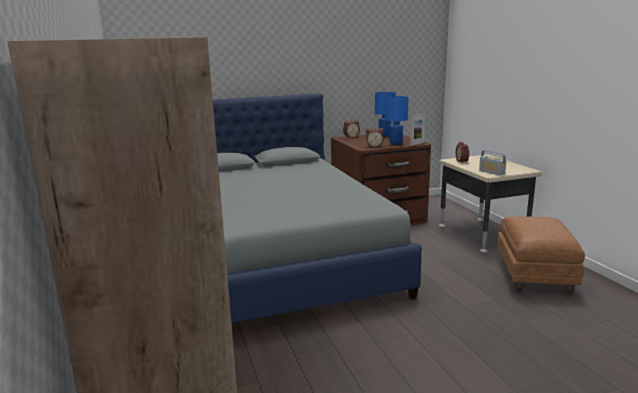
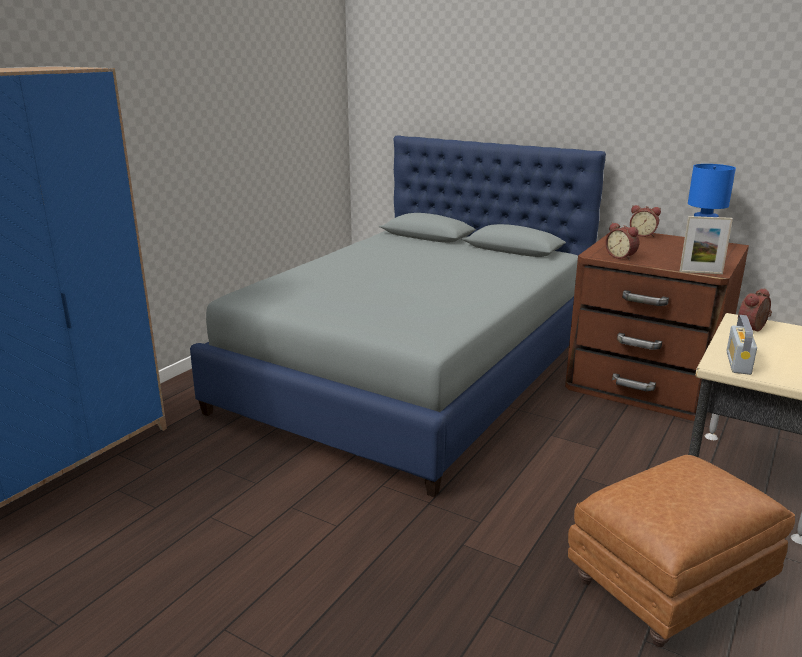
camera: 50 degrees right, 5 degrees up
blue table lamp [385,96,409,145] -> none

